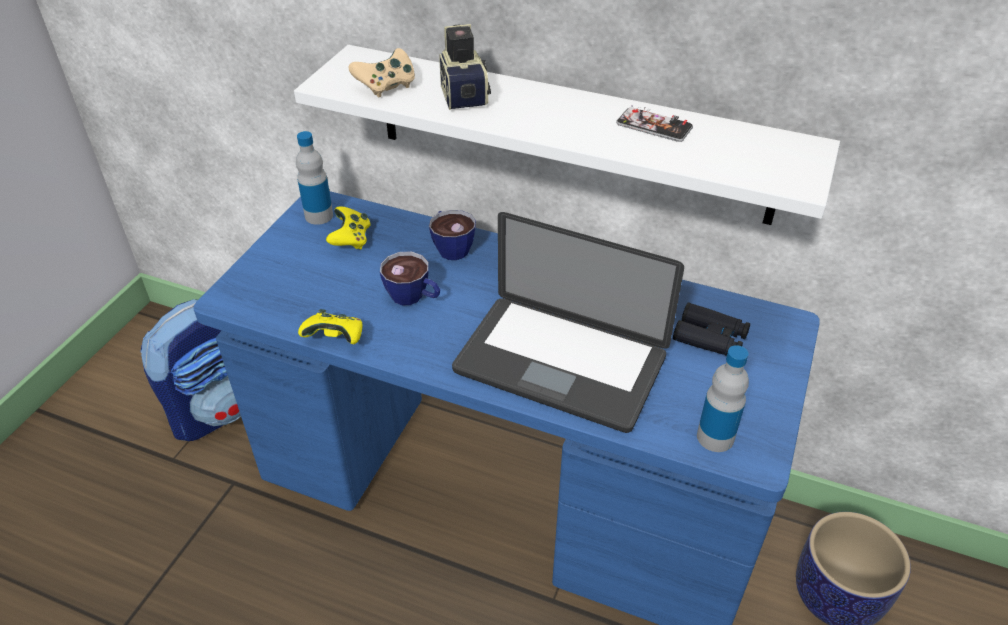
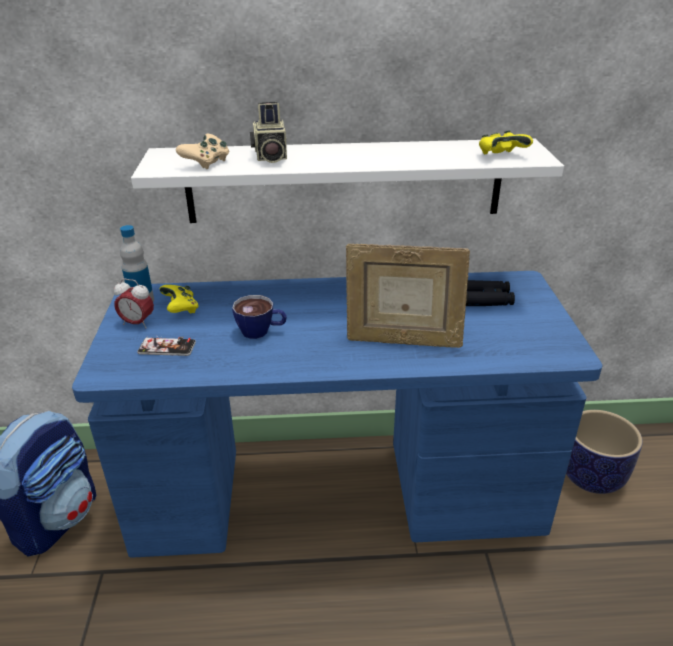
camera: 25 degrees left, 10 degrees down
yellow game controller [298,309,362,344] -> yellow game controller moved to [479,130,533,154]
cup [429,210,476,260] -> none
camera [439,24,491,110] -> camera turned 150 degrees counterclockwise [250,102,287,163]
laptop [452,212,684,433] -> picture frame [346,244,470,348]
phone [616,105,693,142] -> phone moved to [137,335,196,356]
bottle [697,345,749,452] -> none
none -> alarm clock [114,278,154,329]

